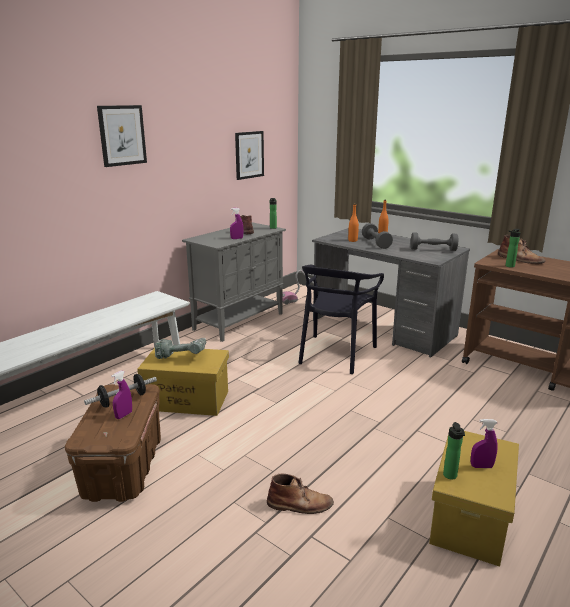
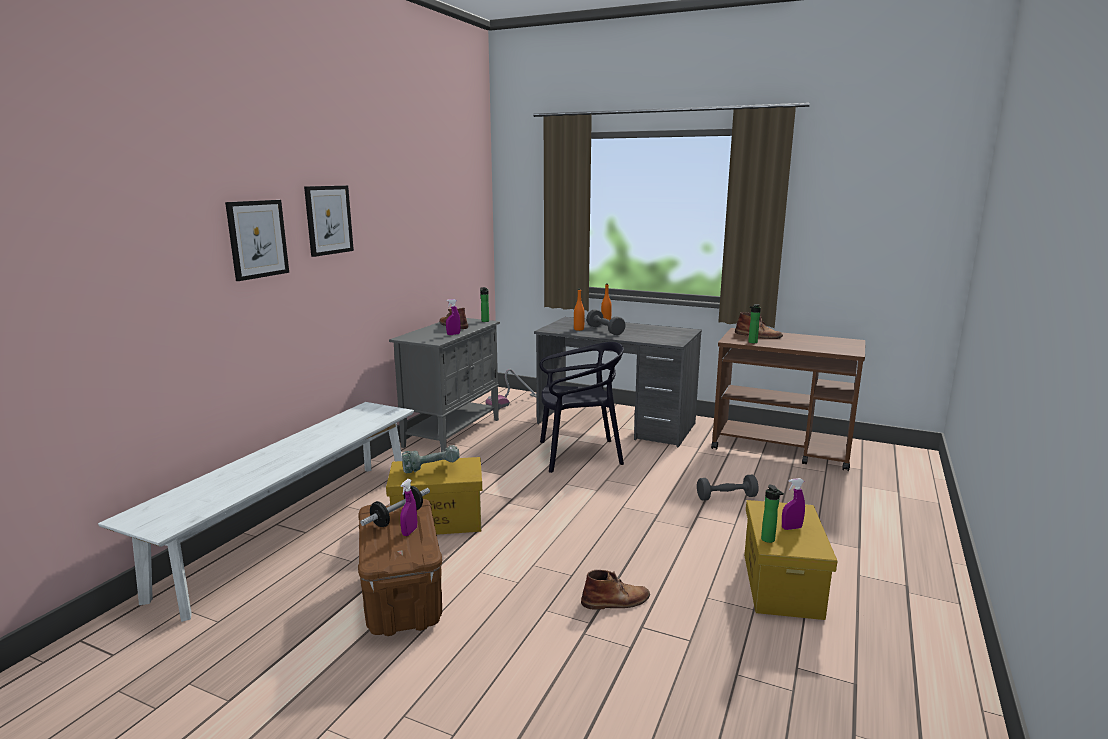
camera: 15 degrees left, 5 degrees down
picture [235,131,264,180] -> picture moved to [225,200,289,281]
black chair [299,265,384,374] -> black chair turned 105 degrees counterclockwise [540,342,624,473]
grey dumbbell [411,233,458,251] -> grey dumbbell moved to [697,475,758,501]

